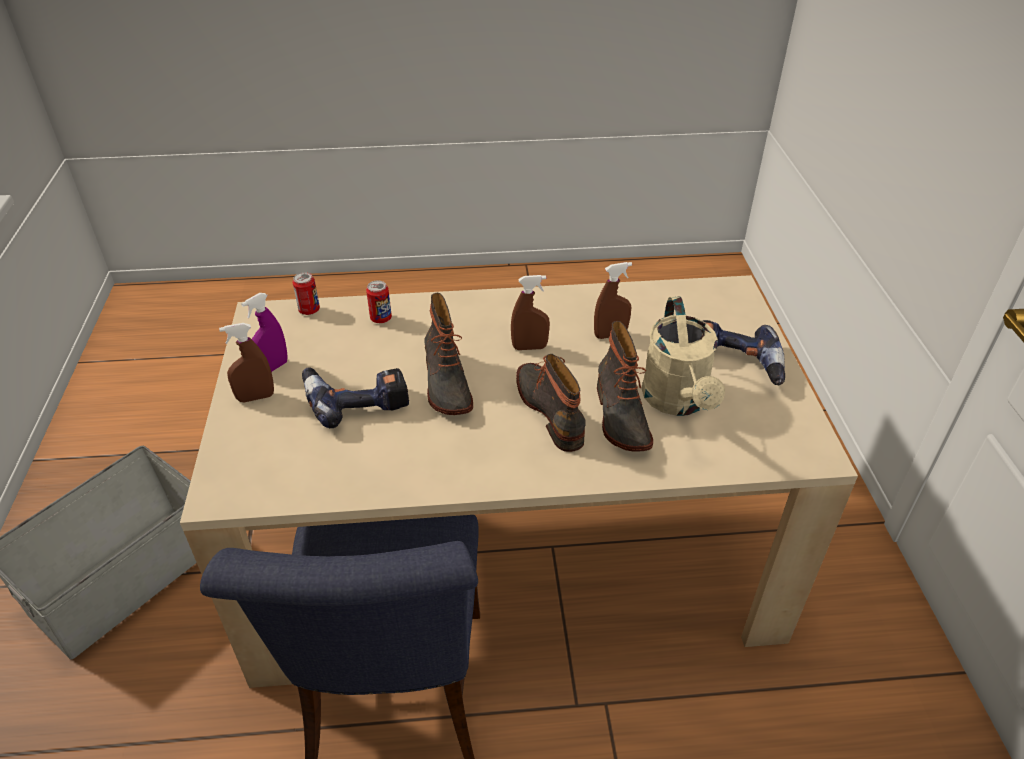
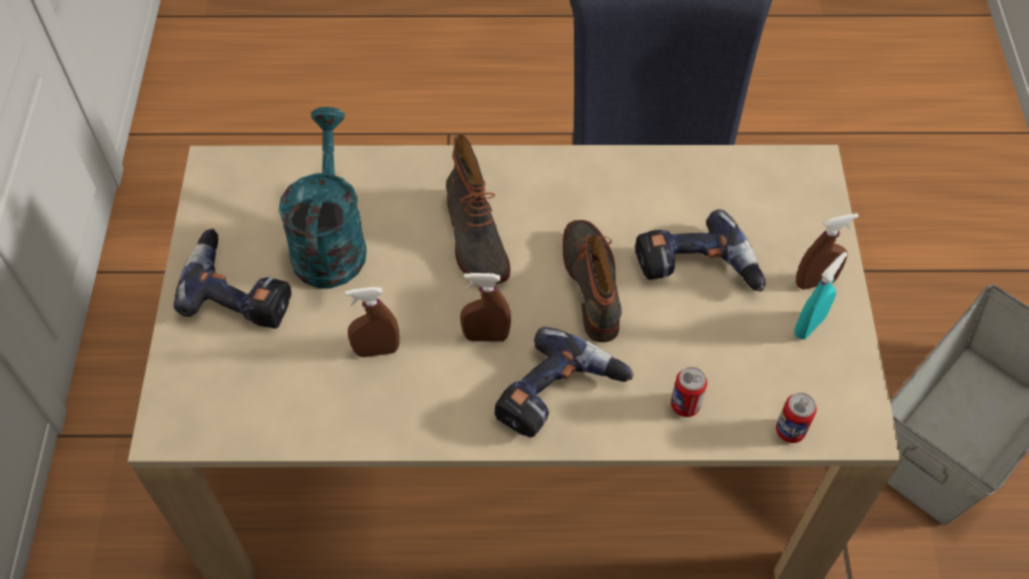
camera: 175 degrees left, 15 degrees up
purple spray bottle [241,293,288,372] -> turquoise spray bottle [794,252,848,339]
boot [597,321,653,452] -> none
beige watering can [642,296,725,416] -> turquoise watering can [279,107,367,289]
none -> power drill [495,327,633,437]

